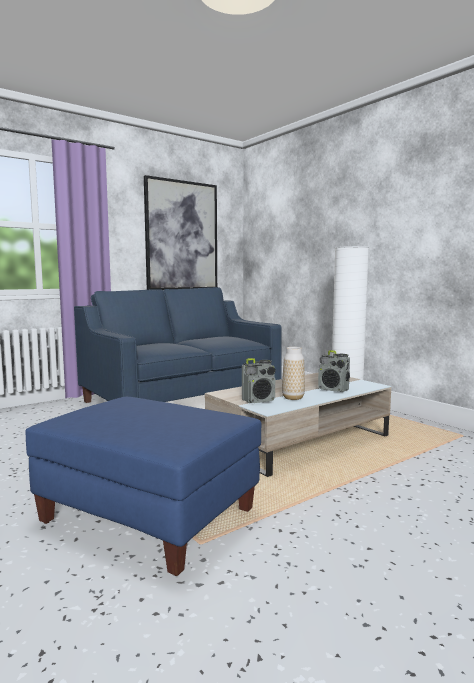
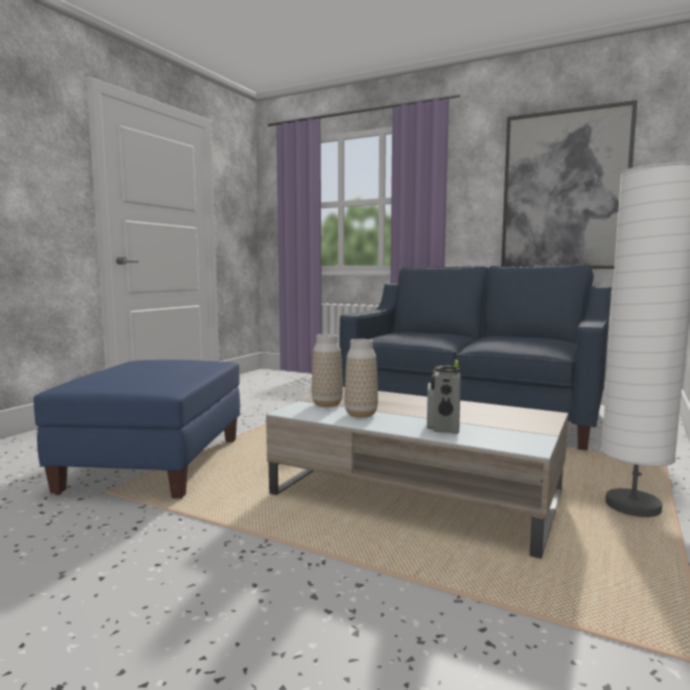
camera: 65 degrees right, 0 degrees up
radio [242,358,276,403] -> vase [311,334,343,407]

